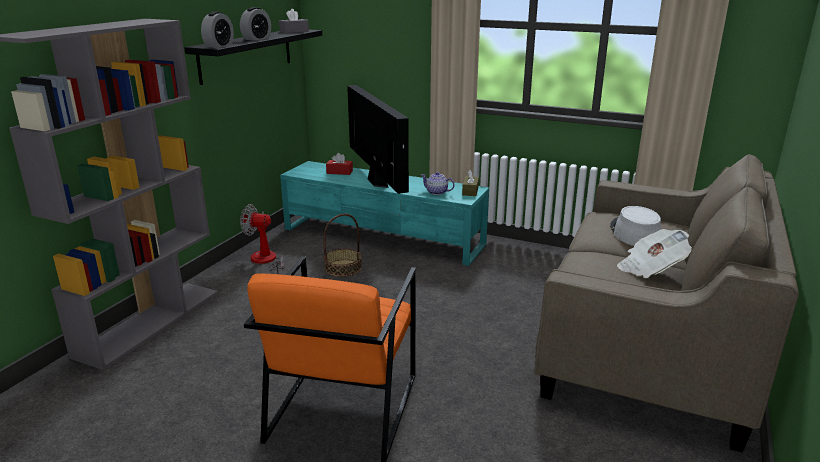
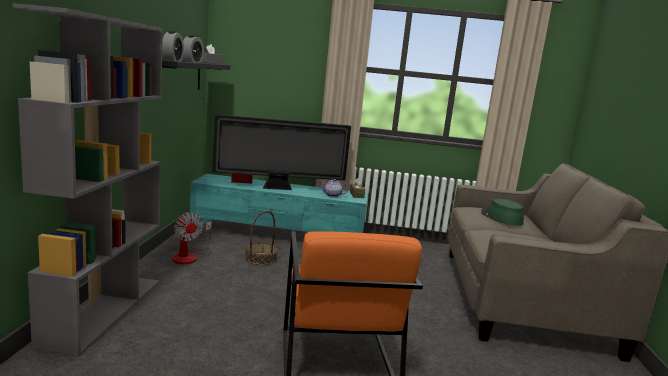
camera: 20 degrees left, 10 degrees down
fan [240,204,285,274] -> fan turned 120 degrees counterclockwise [172,212,212,264]
television [347,85,409,194] -> television turned 120 degrees clockwise [212,114,351,190]
grey hat [610,206,662,246] -> green hat [481,198,524,226]
newspaper [617,229,692,278] -> none

